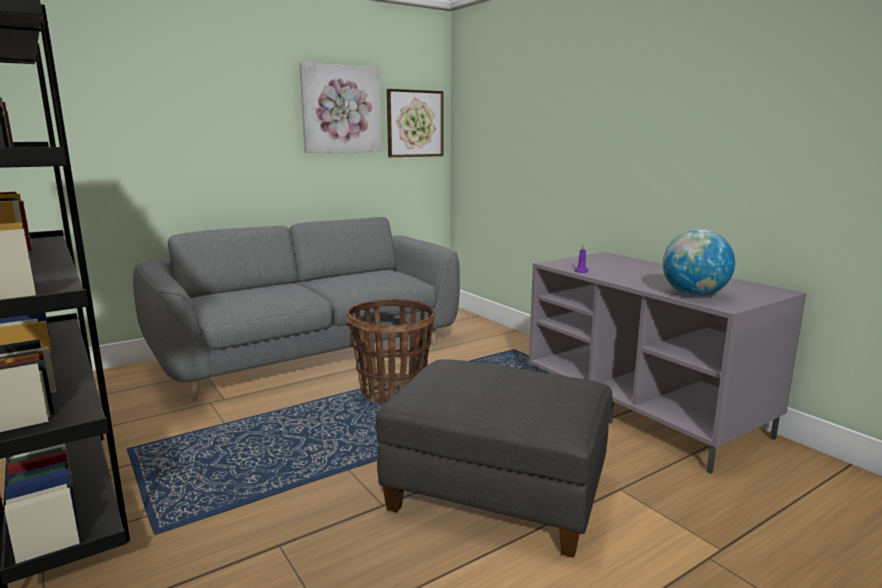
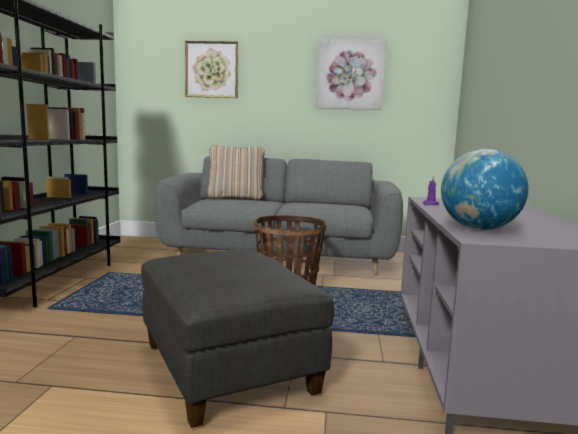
camera: 40 degrees right, 5 degrees down
picture [387,89,444,157] -> picture moved to [185,41,239,98]
none -> beige pillow [207,145,265,200]

